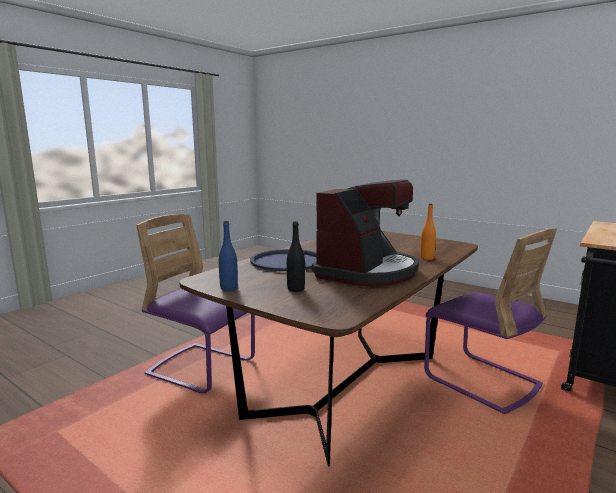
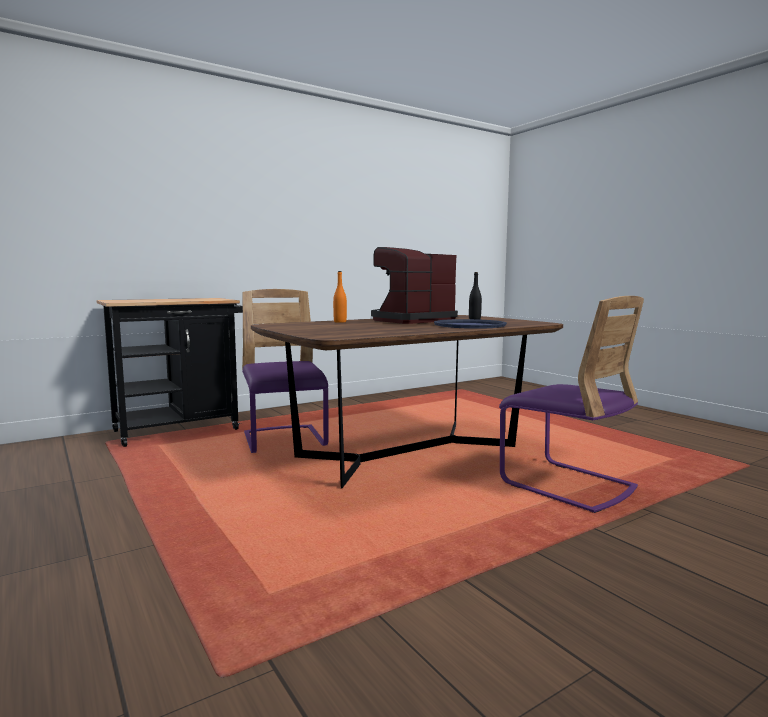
camera: 160 degrees left, 5 degrees down
blue bottle [219,221,238,291] -> none

